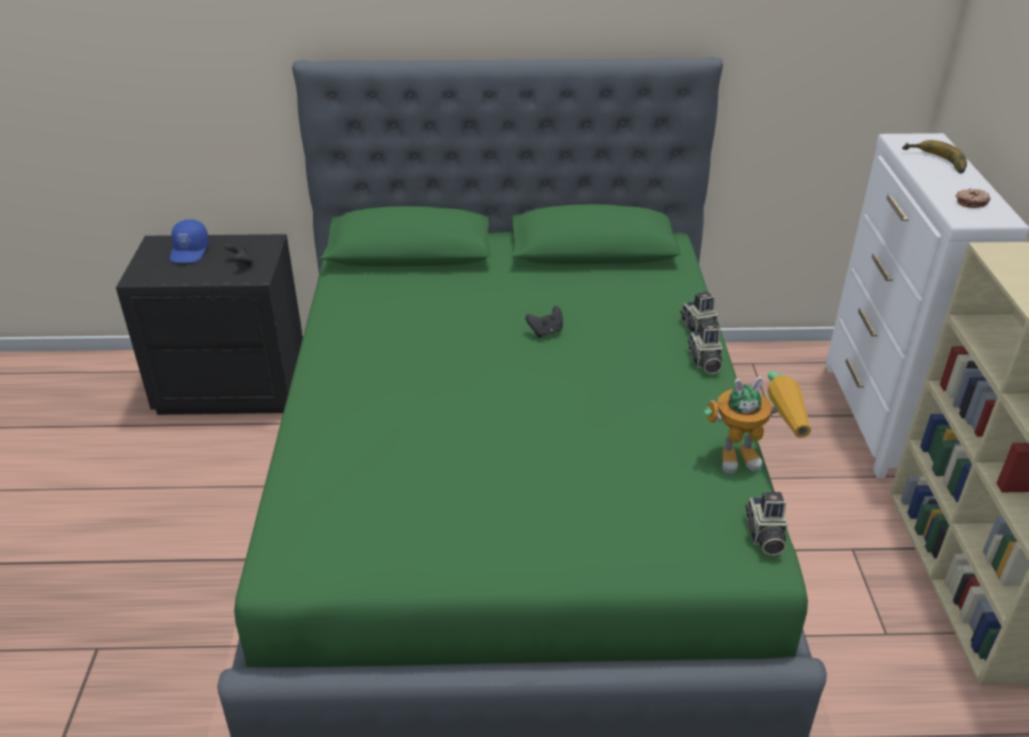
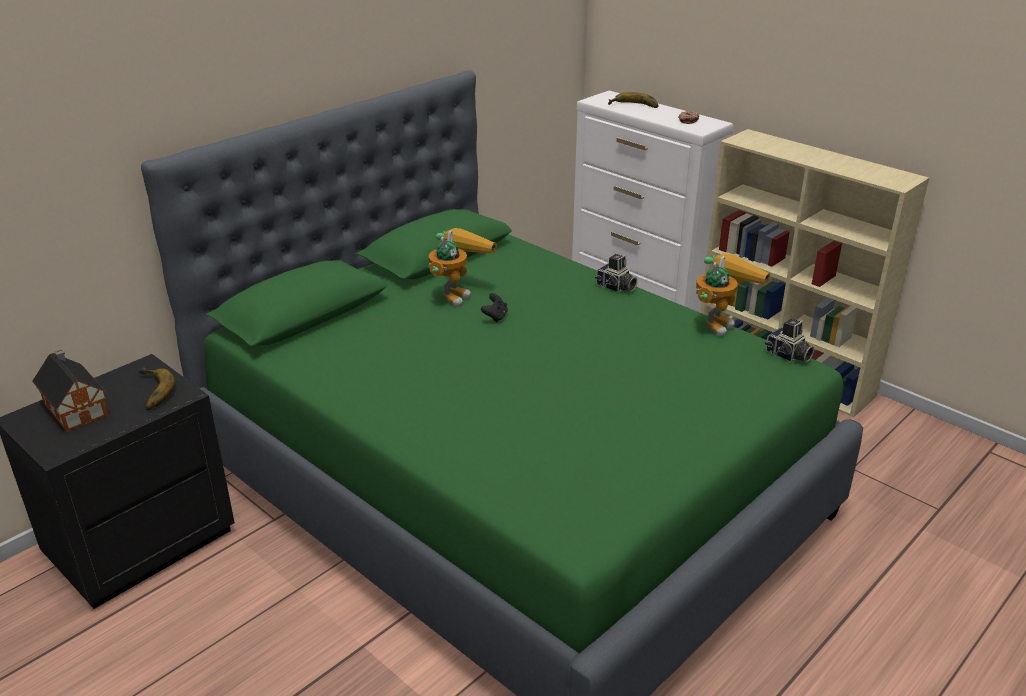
camera: 45 degrees left, 5 degrees down
blue cap [170,219,209,263] -> toy house [32,349,109,432]
black game controller [224,243,254,266] -> banana [139,367,175,410]
camera [680,292,721,332] -> none
none -> toy robot [428,228,497,307]

